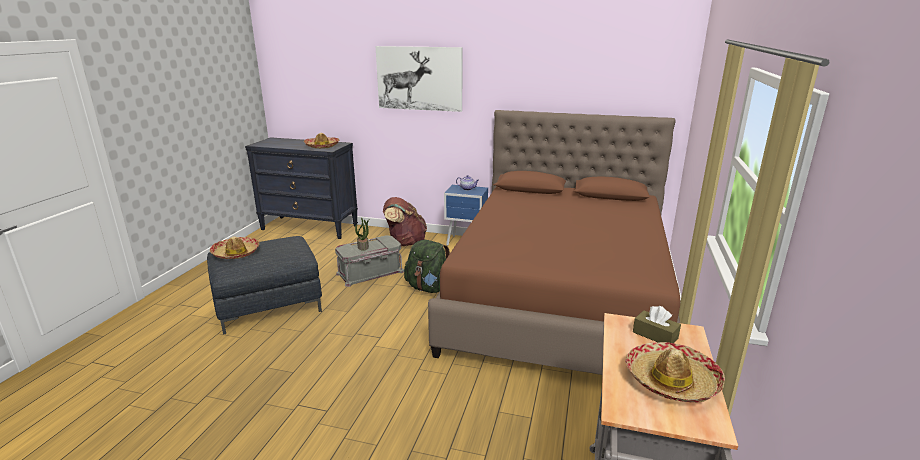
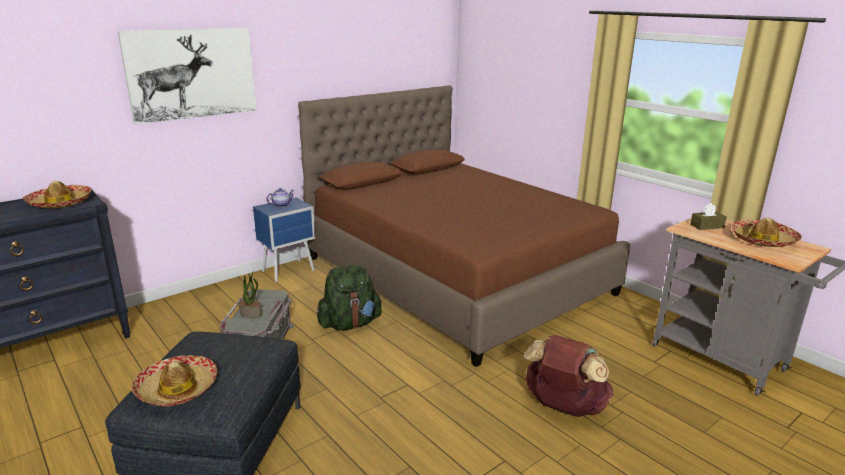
camera: 55 degrees left, 0 degrees up
brown backpack [383,197,427,246] -> brown backpack moved to [524,335,613,417]

